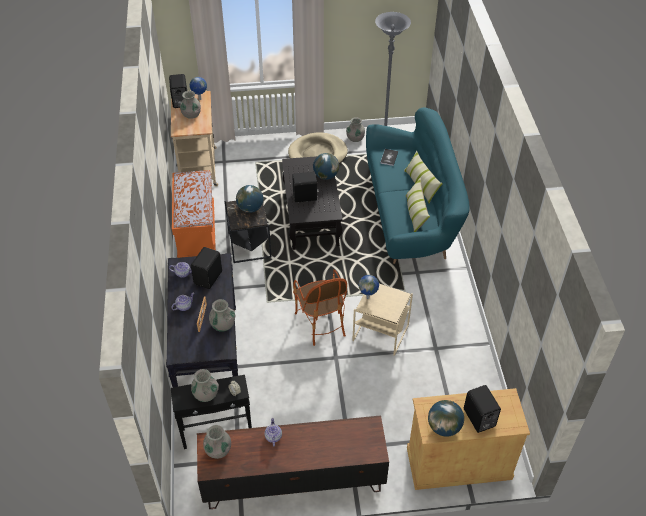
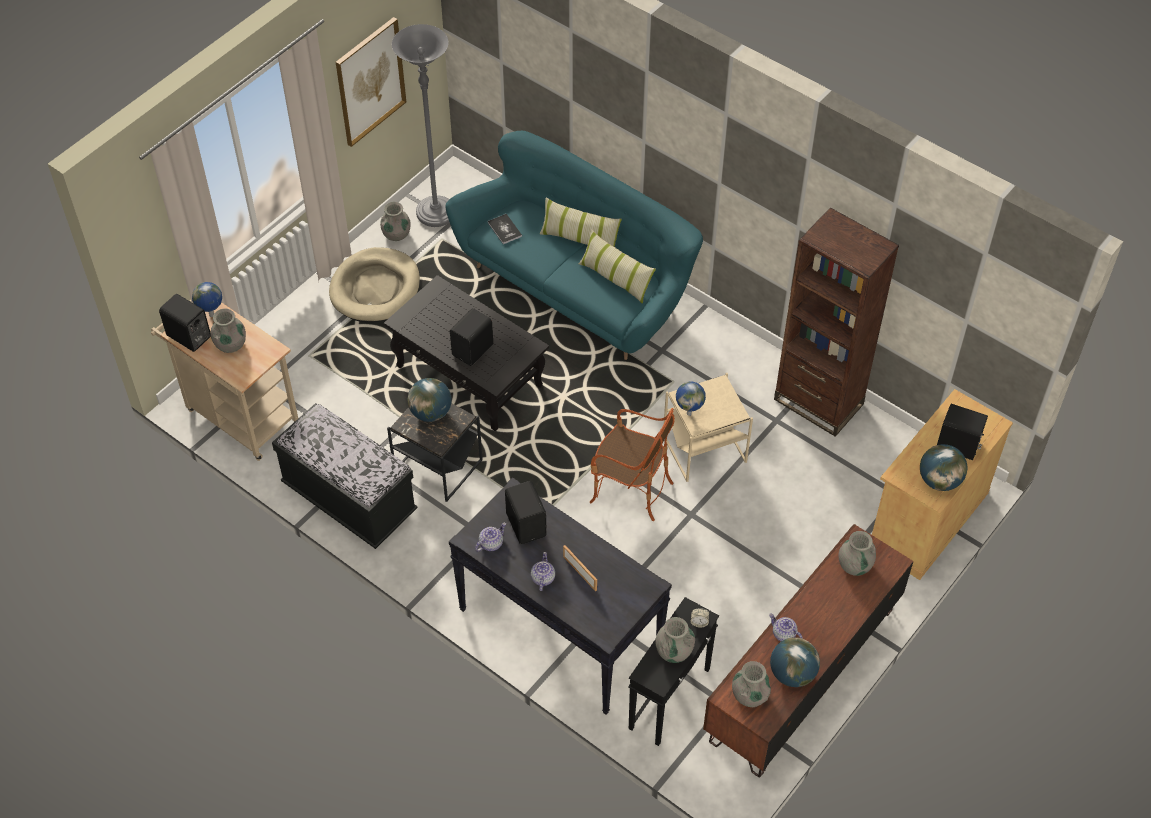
camera: 45 degrees left, 5 degrees up
orange bench [172,170,216,258] -> black bench [272,403,417,549]
grey vase [209,299,235,332] -> grey vase moved to [838,531,876,576]
globe [313,153,339,179] -> globe moved to [770,637,820,687]
none -> picture [336,17,406,147]
none -> brown bookcase [774,207,899,437]

